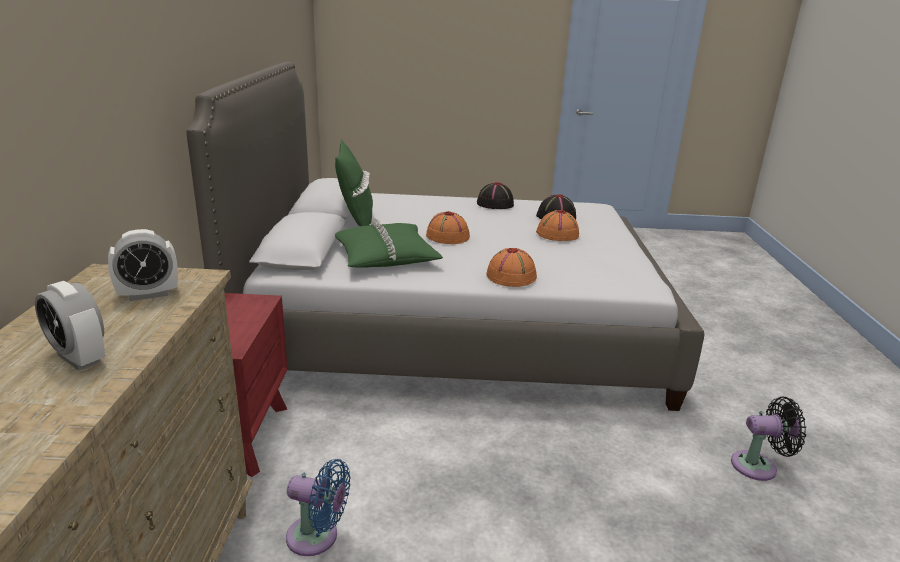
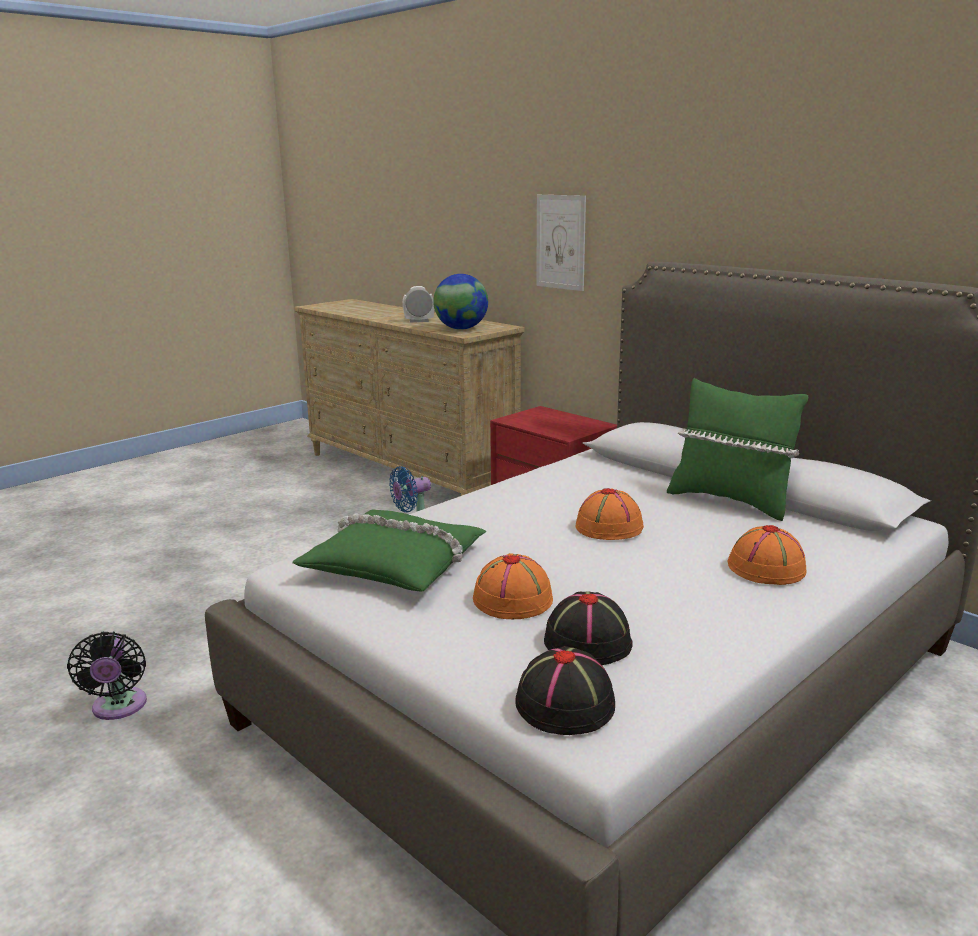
camera: 135 degrees right, 5 degrees down
alarm clock [108,229,178,301] -> globe [433,274,488,330]
green pillow [335,218,443,268] -> green pillow moved to [292,509,486,591]
black hat [477,182,514,209] -> black hat moved to [515,646,615,735]
orange hat [486,248,537,287] -> orange hat moved to [727,525,807,585]
black fan [731,397,806,481] -> black fan turned 60 degrees counterclockwise [67,632,147,720]
none -> picture [536,195,586,291]

